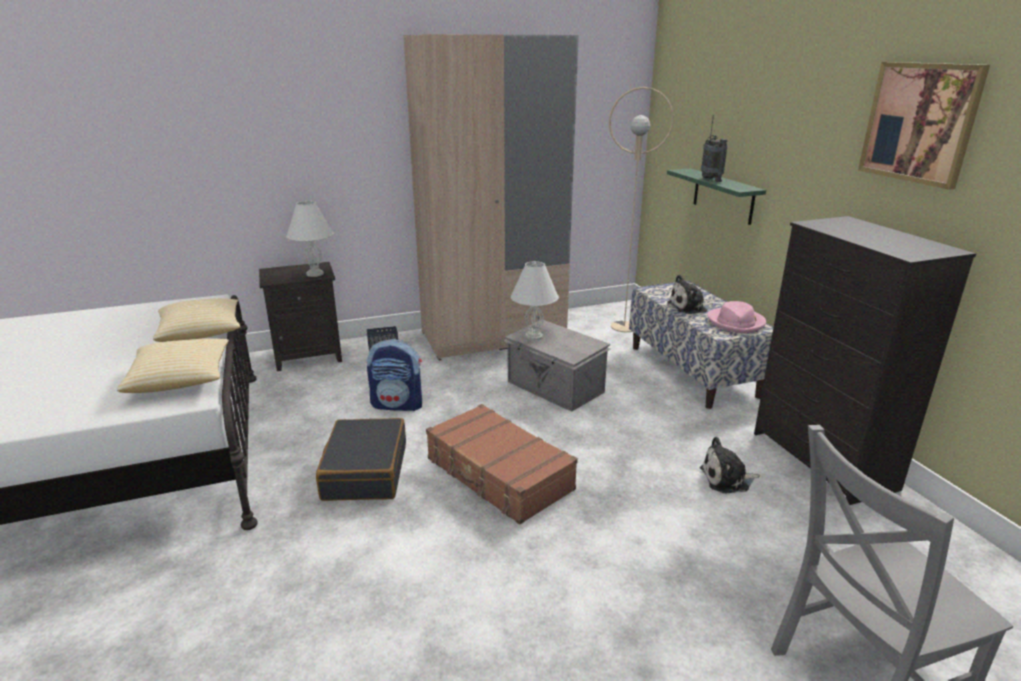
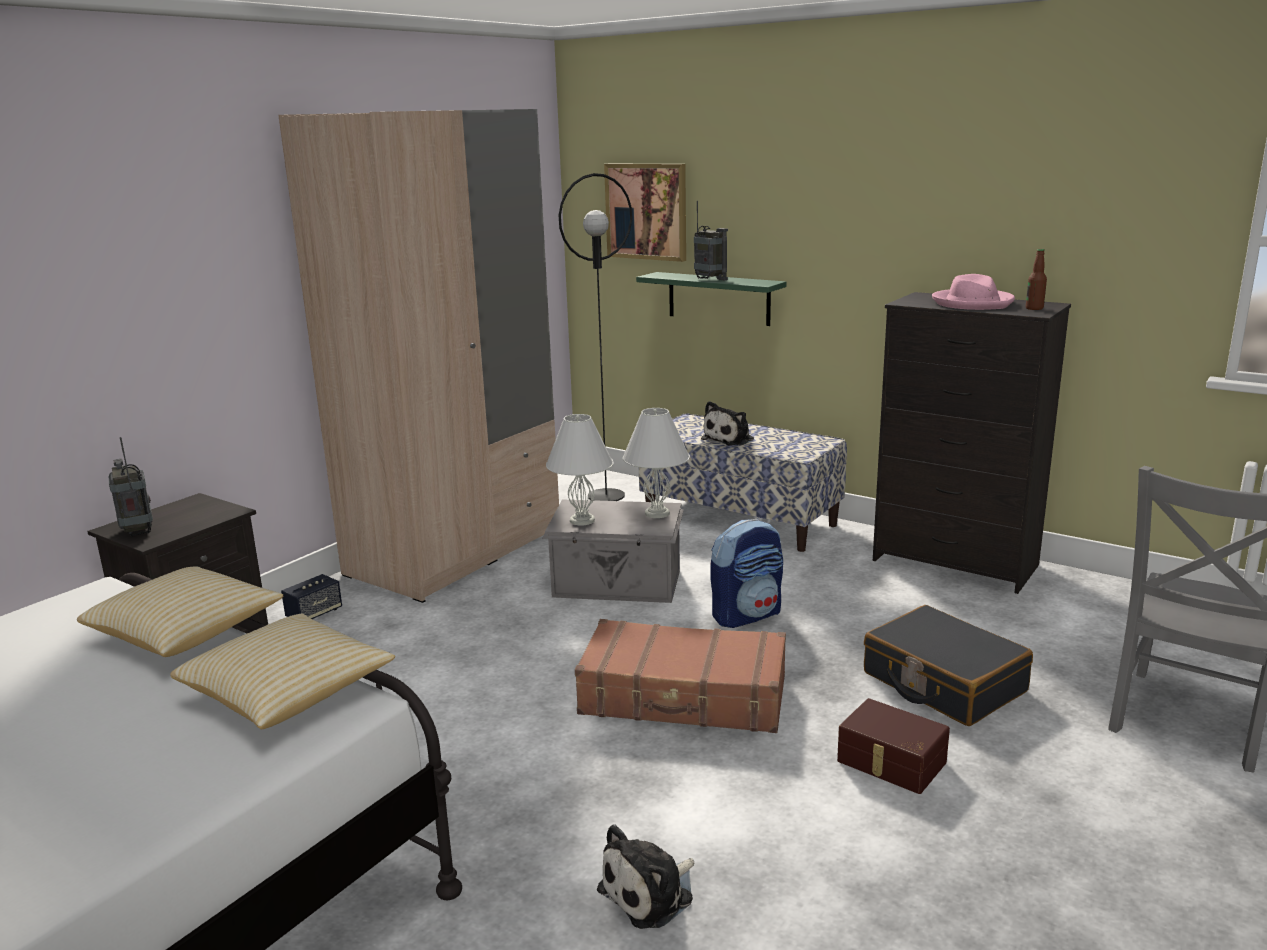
camera: 35 degrees left, 5 degrees down
white table lamp [286,201,333,277] -> white table lamp moved to [623,408,690,518]
black suitcase [316,418,406,501] -> black suitcase moved to [864,605,1033,726]
backpack [367,339,422,411] -> backpack moved to [710,519,783,628]
beige floor lamp [609,87,674,332] -> black floor lamp [558,173,632,501]
plush toy [700,437,760,493] -> plush toy moved to [597,824,695,929]
pink hat [708,301,766,334] -> pink hat moved to [932,274,1015,310]
picture [858,62,990,190] -> picture moved to [604,164,686,262]
none -> radio [108,437,153,536]
none -> brown storage box [837,698,950,794]
none -> bottle [1026,249,1047,310]

